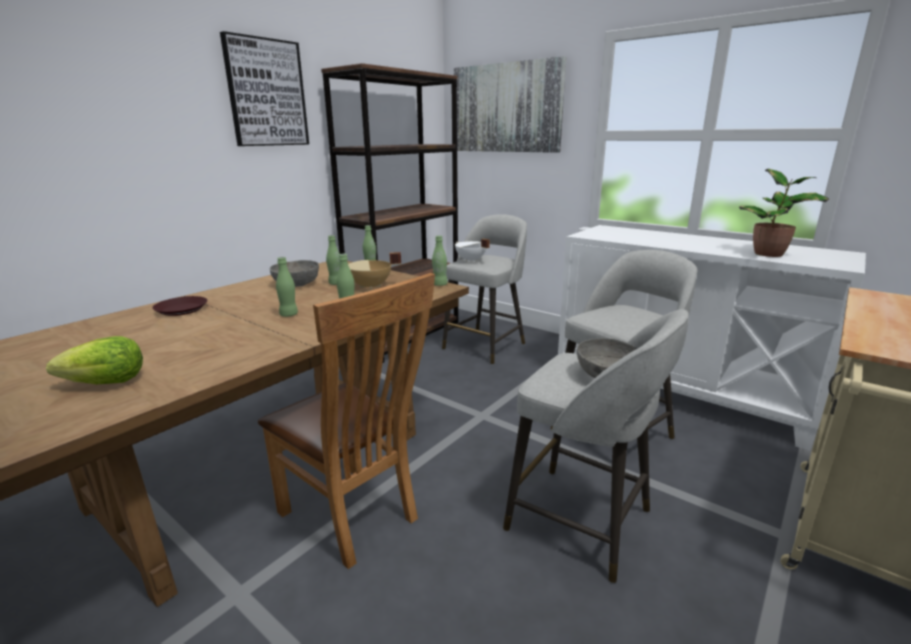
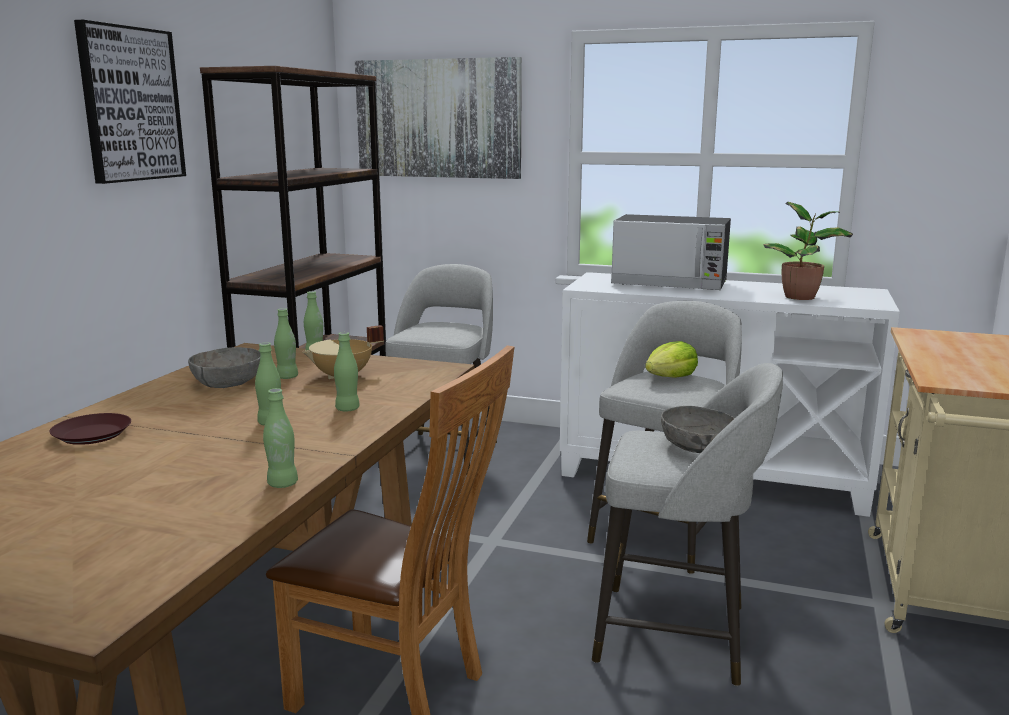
camera: 20 degrees left, 5 degrees down
lettuce [46,336,143,384] -> lettuce moved to [645,341,698,378]
green bottle [432,235,448,286] -> green bottle moved to [263,388,298,488]
white cooking pot [455,239,490,262] -> none
none -> microwave [611,214,731,290]

